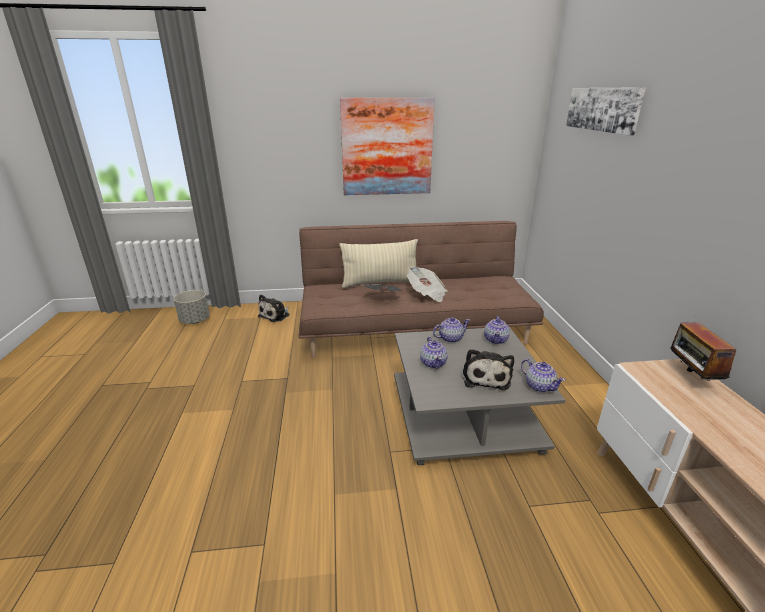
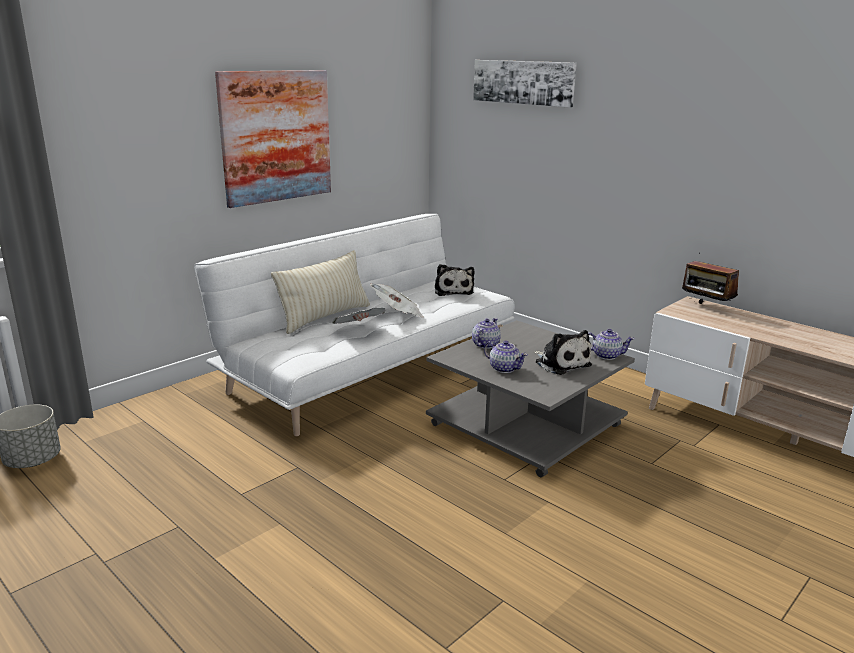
camera: 40 degrees left, 5 degrees down
plush toy [258,295,289,322] -> plush toy moved to [435,264,474,296]
brown sofa [298,221,544,358] -> white sofa [194,214,514,436]
teapot [484,316,510,344] -> none

